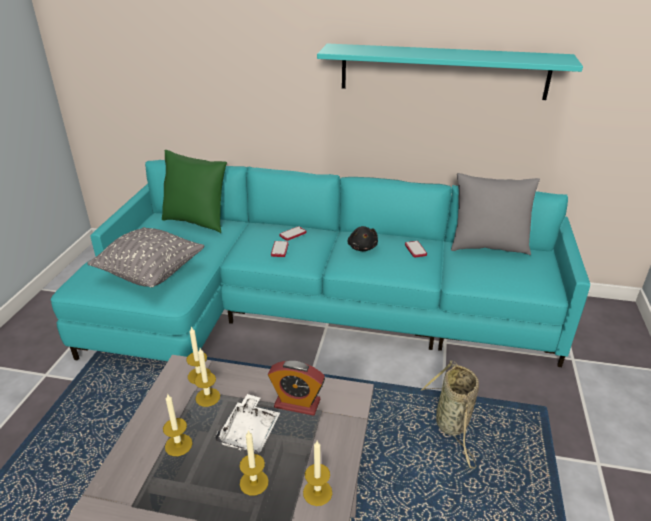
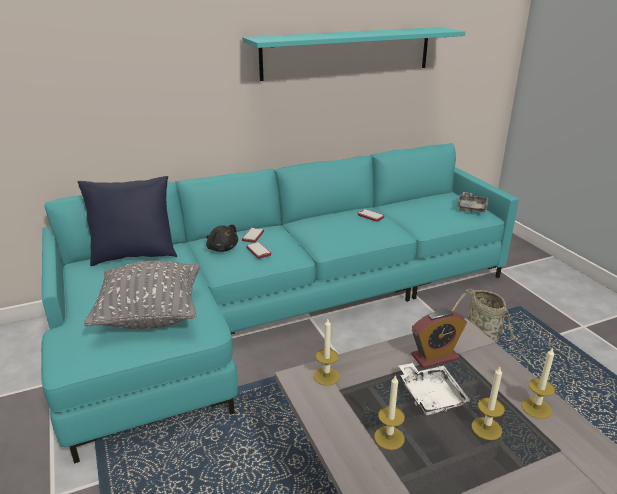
camera: 35 degrees left, 5 degrees down
green pillow [162,150,227,233] -> blue pillow [78,176,177,266]
candle [194,348,220,407] -> none
black plush toy [347,226,378,251] -> black plush toy moved to [206,224,238,252]
grey pillow [451,173,540,256] -> none
none -> grey tray [457,192,489,213]

